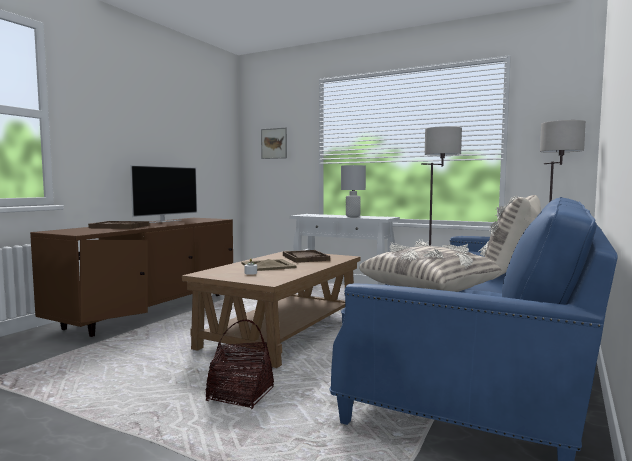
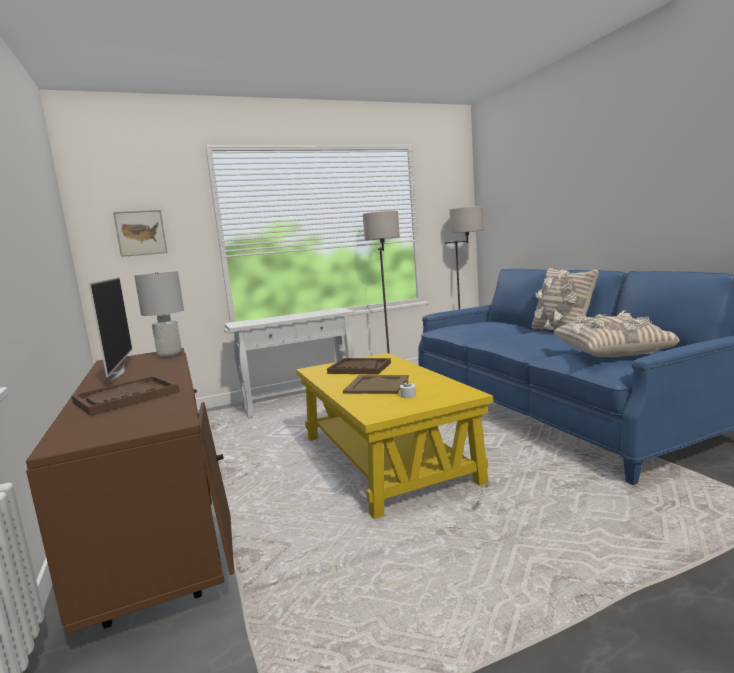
camera: 50 degrees left, 5 degrees up
brown coffee table [182,251,361,368] -> yellow coffee table [296,353,493,519]
basket [206,320,274,409] -> none
grey table lamp [341,165,366,217] -> grey table lamp moved to [134,271,184,357]

